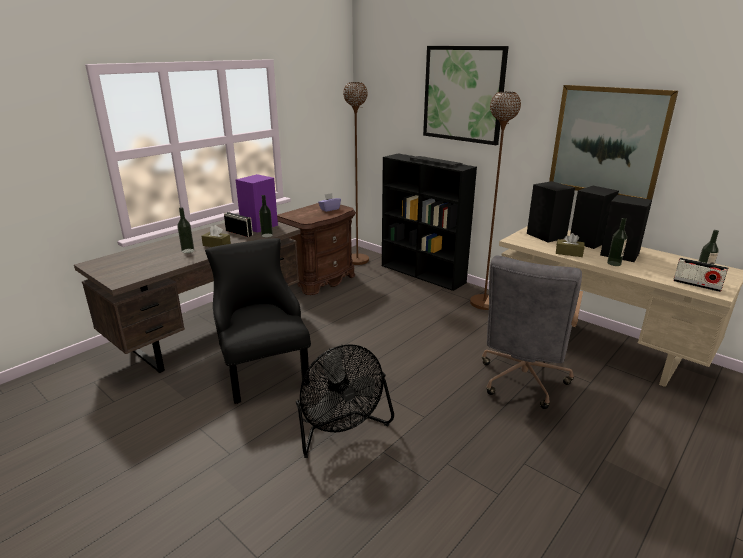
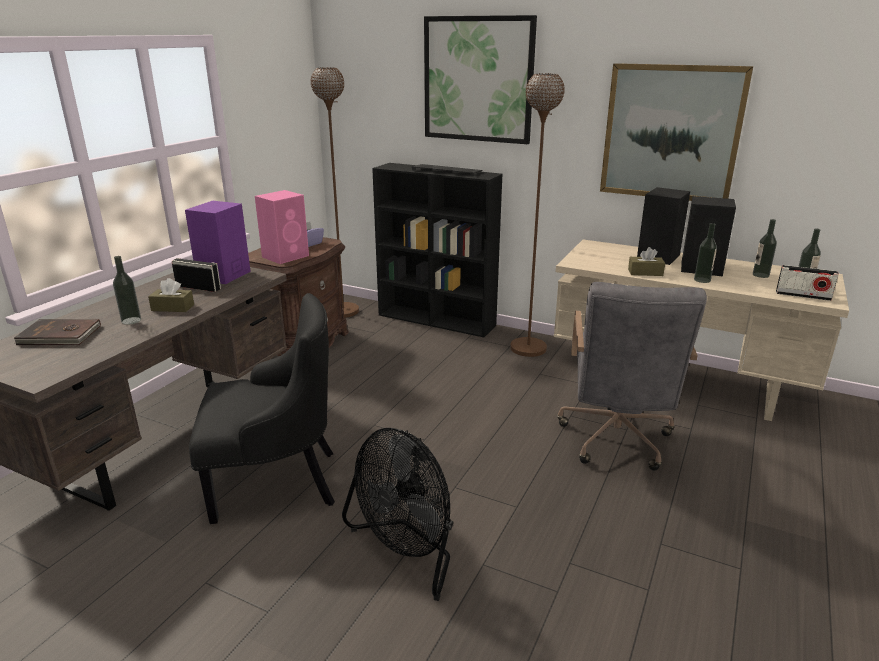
camera: 15 degrees left, 0 degrees up
black chair [205,238,311,404] -> black chair turned 120 degrees clockwise [189,293,335,524]
bottle [259,195,273,237] -> bottle moved to [753,219,777,278]
black fan [296,345,394,458] -> black fan turned 90 degrees clockwise [342,428,454,601]
black speaker [527,181,575,243] -> none
none -> brown book [14,319,101,345]
none -> pink speaker [255,190,309,264]

